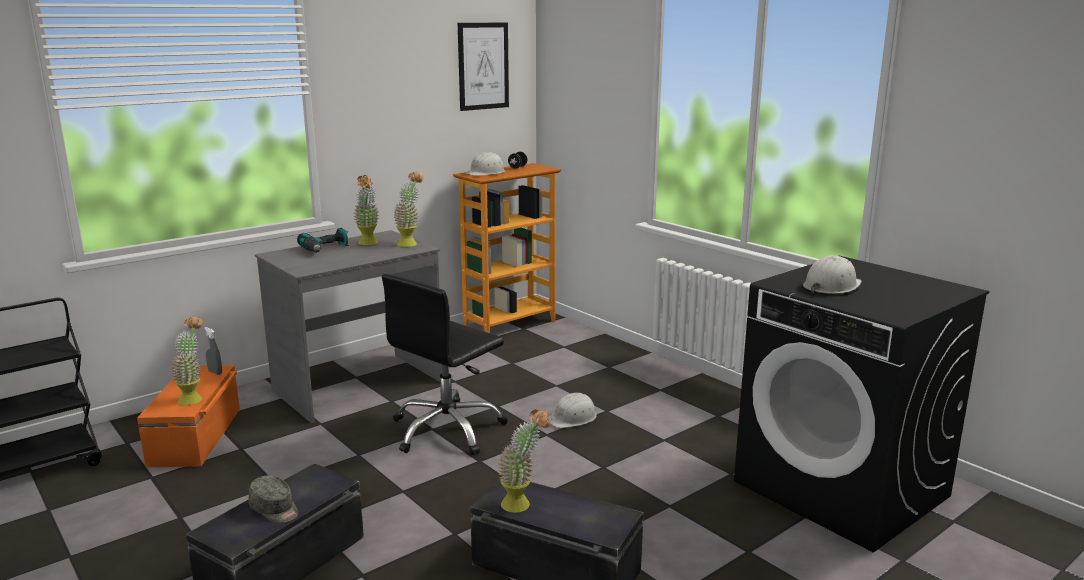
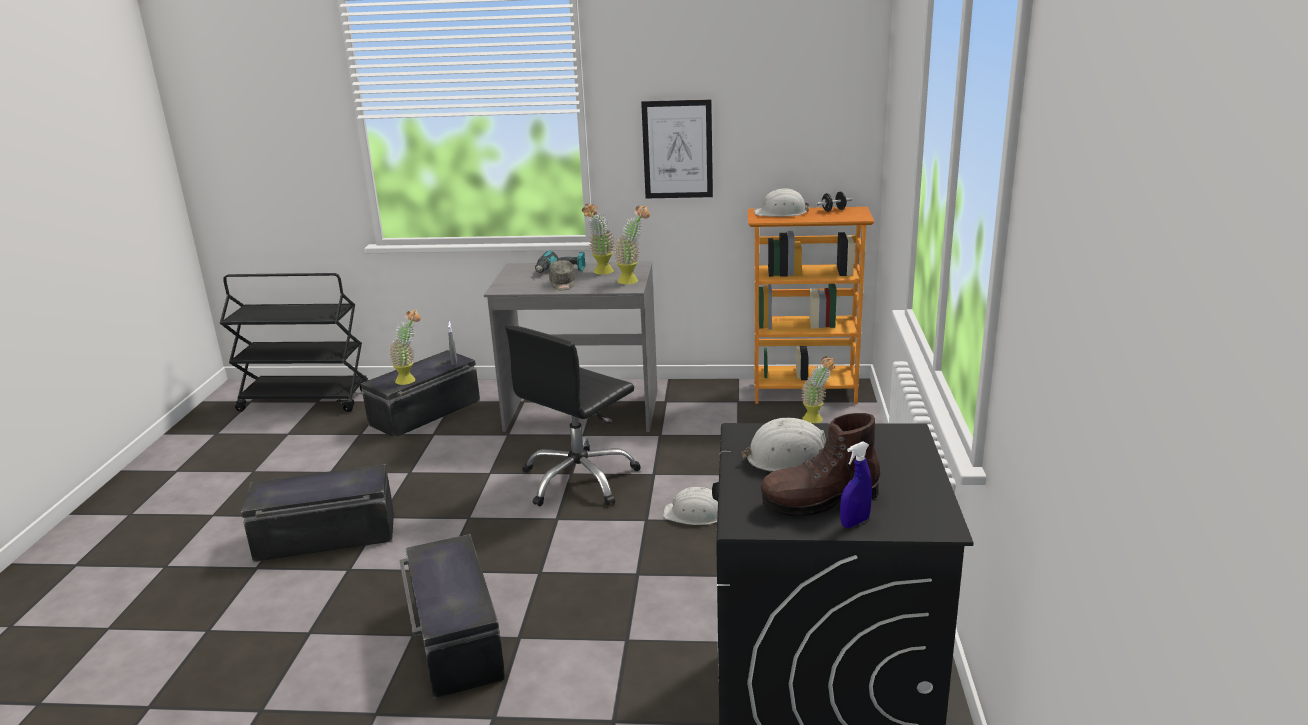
camera: 45 degrees right, 5 degrees up
orange storage box [137,365,240,467] -> black storage box [361,350,480,438]
grey cap [248,475,298,523] -> grey cap moved to [549,260,575,290]
black office chair [382,274,508,455] -> black office chair turned 45 degrees counterclockwise [505,325,641,506]
picture [458,23,509,111] -> picture moved to [641,99,713,198]
potted plant [498,409,550,513] -> potted plant moved to [801,356,835,423]
none -> brown boot [761,413,880,516]
none -> blue spray bottle [840,441,872,528]

